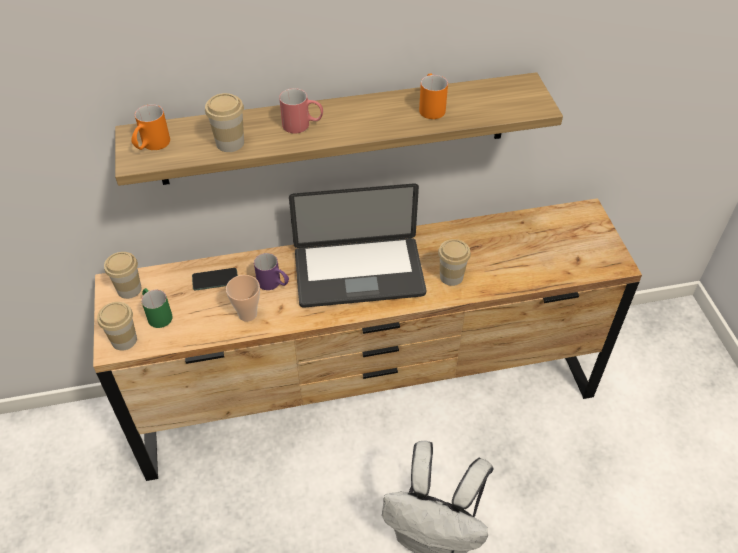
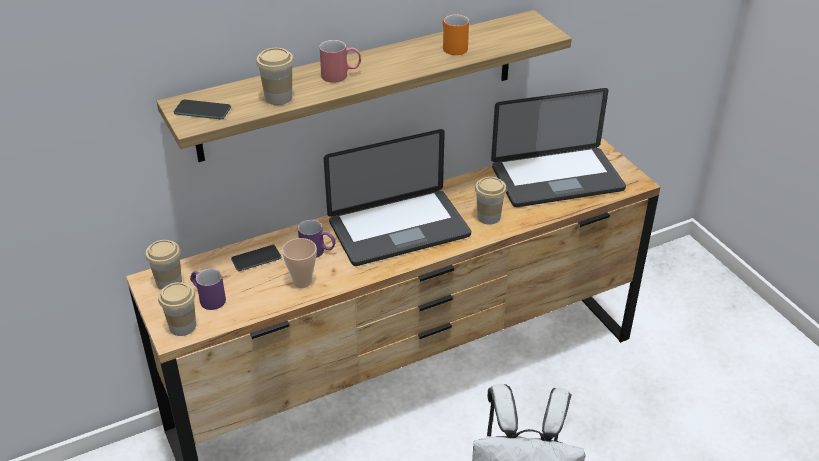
camera: 15 degrees left, 10 degrees down
orange mug [131,104,170,150] -> phone [174,100,231,119]
green mug [141,288,172,328] -> purple mug [190,269,226,310]
none -> laptop [491,88,626,207]

